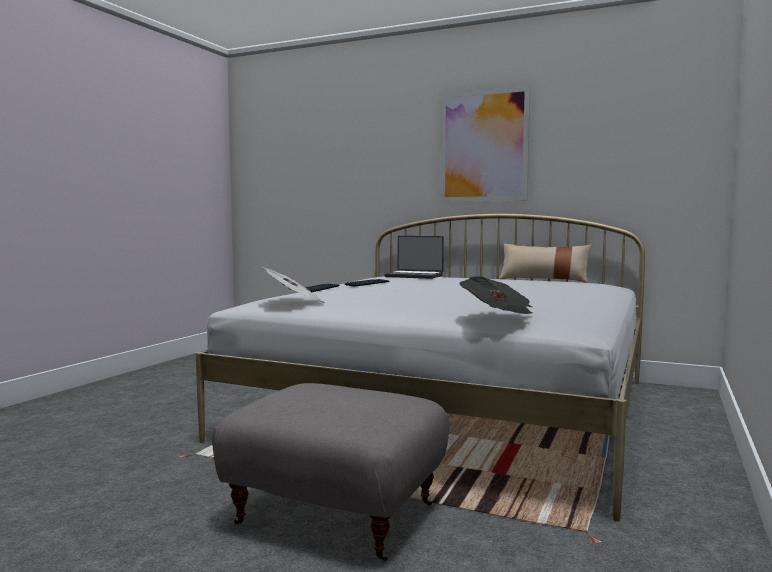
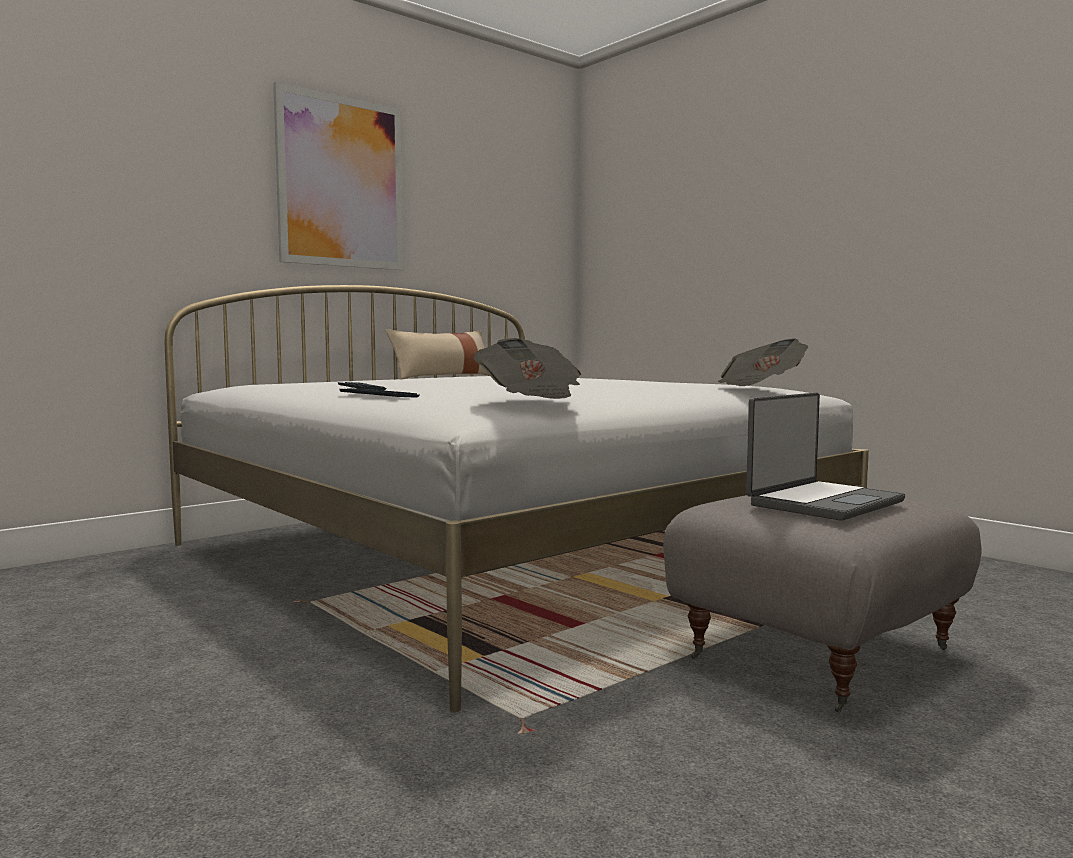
camera: 65 degrees left, 0 degrees up
laptop [385,236,444,279] -> laptop moved to [746,393,905,521]

